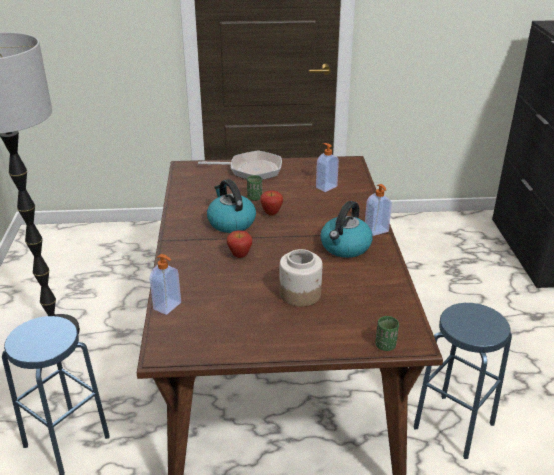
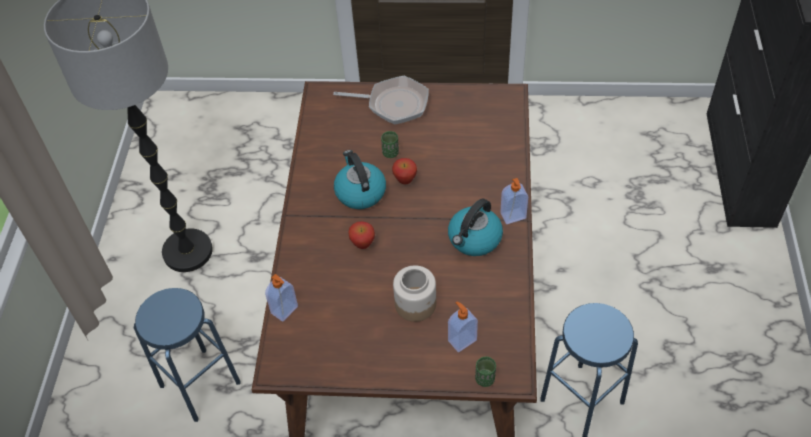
camera: 10 degrees right, 20 degrees up
soap dispenser [316,143,339,192] -> soap dispenser moved to [448,301,478,352]

